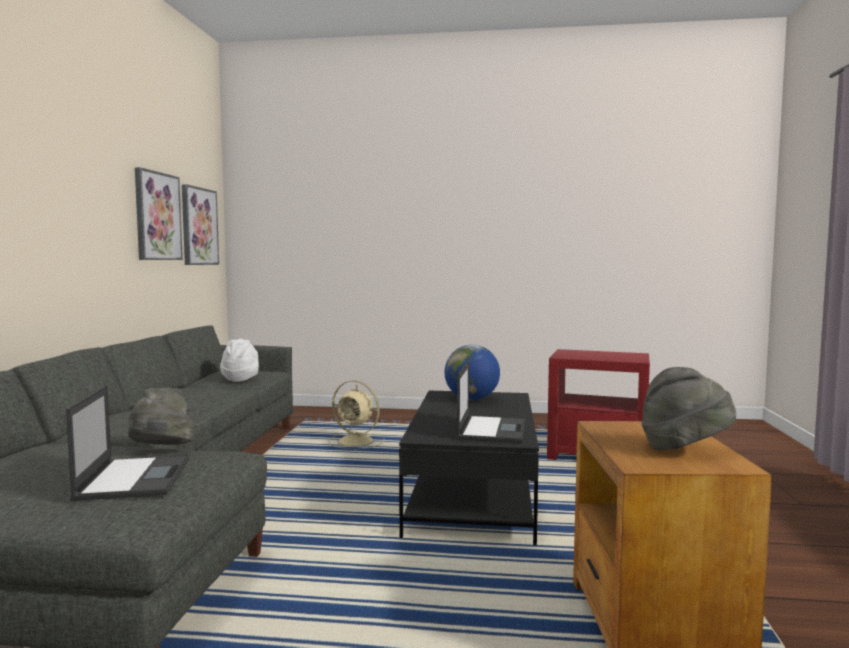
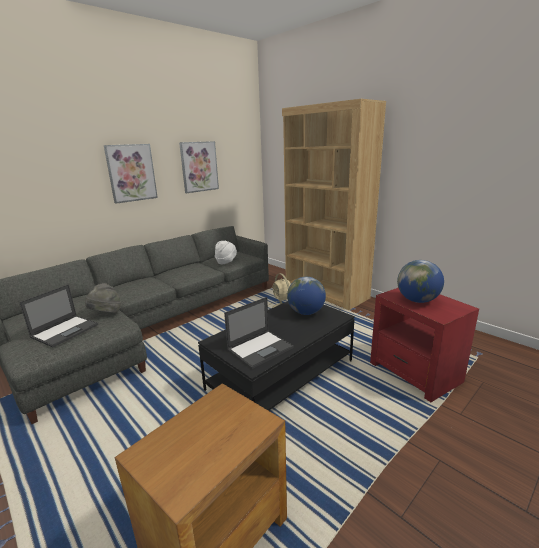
camera: 40 degrees right, 15 degrees up
picture [182,184,219,265] -> picture moved to [104,144,158,204]
grey hat [641,367,736,450] -> none
none -> brown bookcase [282,99,386,310]
none -> globe [397,260,444,303]

